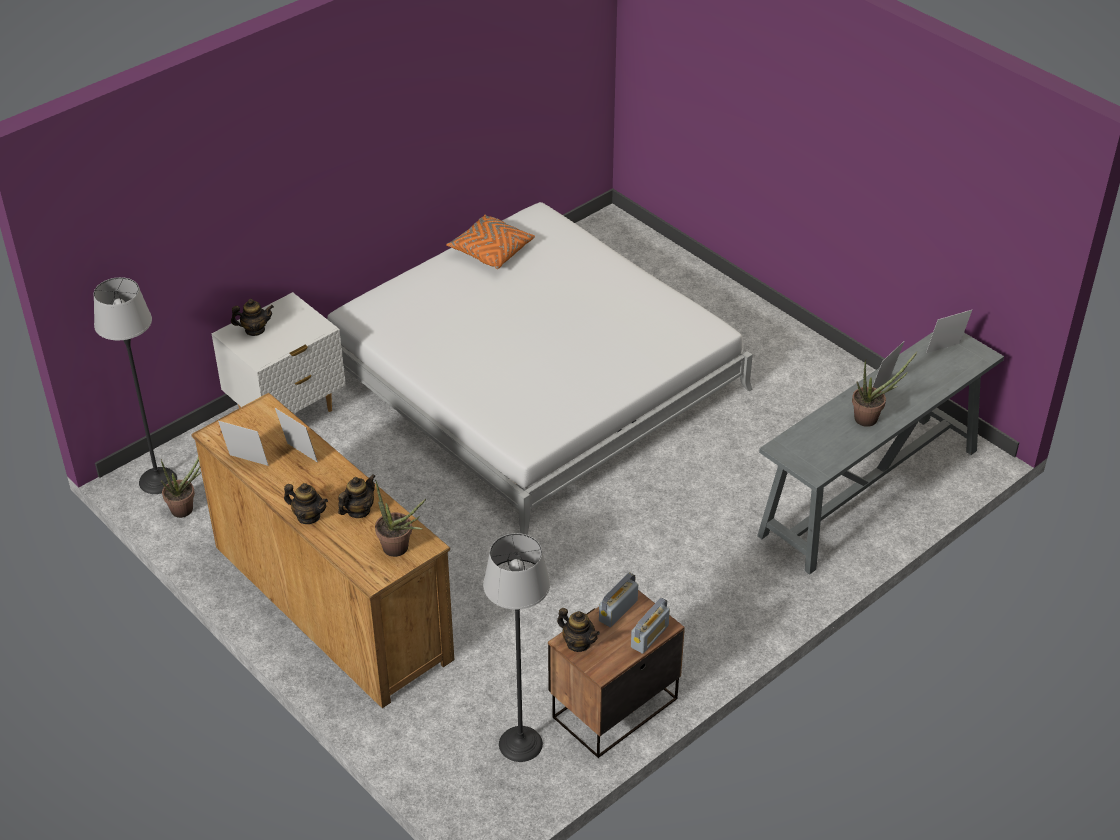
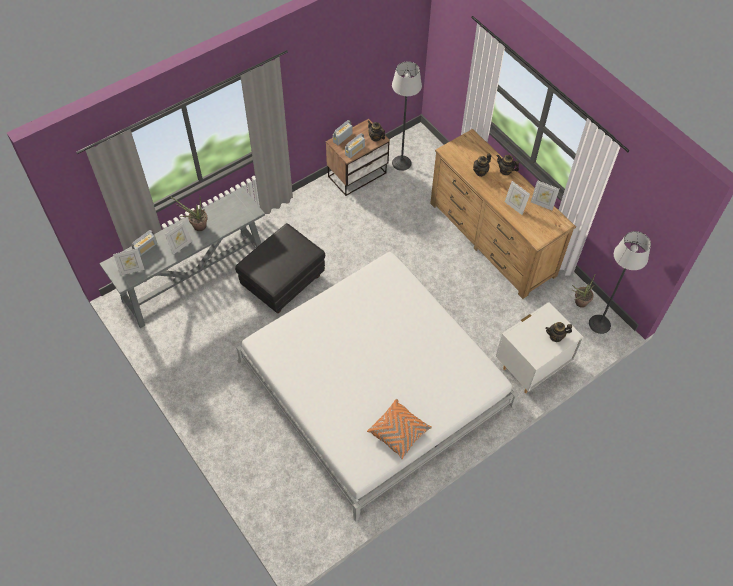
camera: 175 degrees left, 15 degrees up
potted plant [375,480,426,557] -> none
none -> radio [132,230,158,256]
none -> black ottoman [235,223,325,313]

